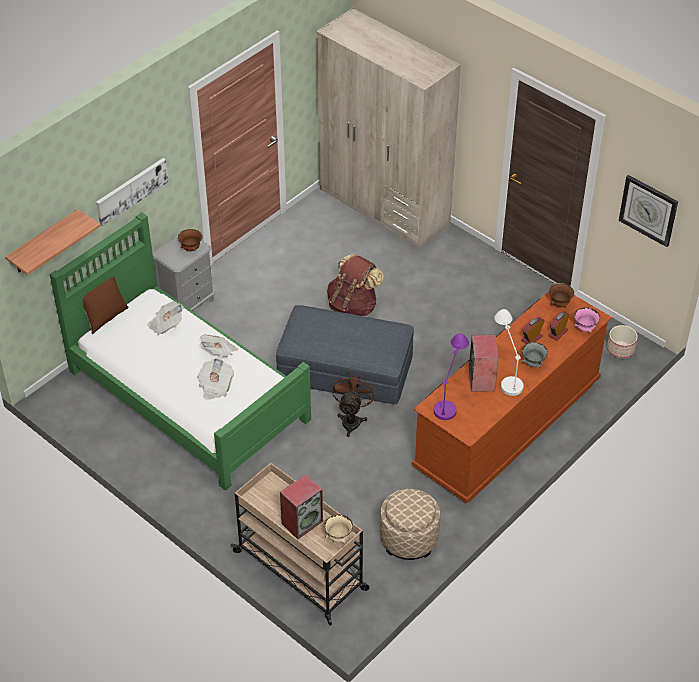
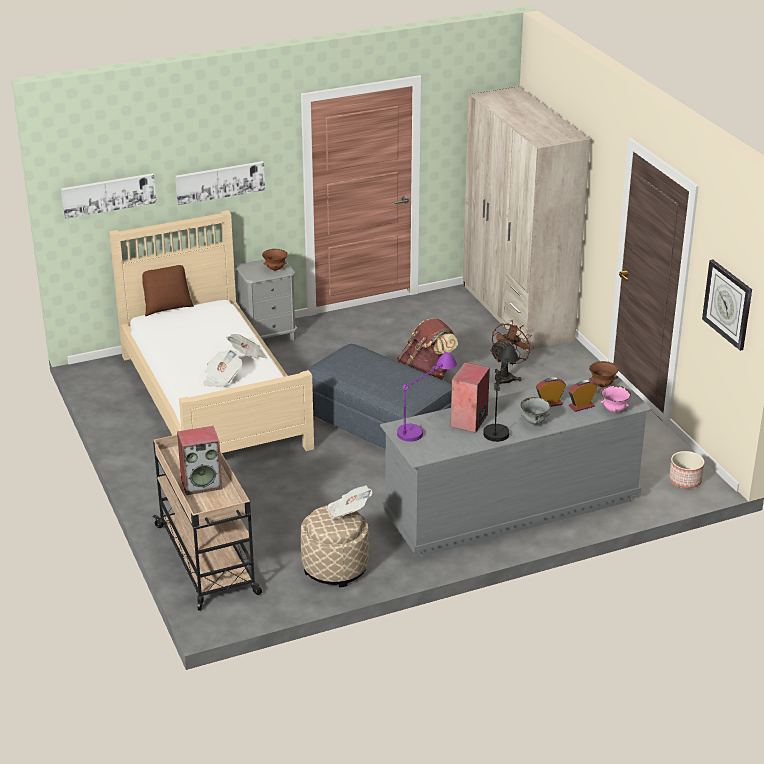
camera: 25 degrees right, 15 degrees down
shelf [5,209,101,275] -> picture [61,173,156,219]
green bed [50,212,311,491] -> beige bed [109,210,314,453]
newspaper [147,301,184,336] -> newspaper moved to [327,485,372,519]
beige bowl [323,514,353,543] -> none
brown fan [331,371,375,437] -> brown fan moved to [490,321,534,387]
brown dresser [412,292,612,503] -> grey dresser [380,375,652,557]
white table lamp [494,309,524,396] -> black table lamp [483,346,519,442]

